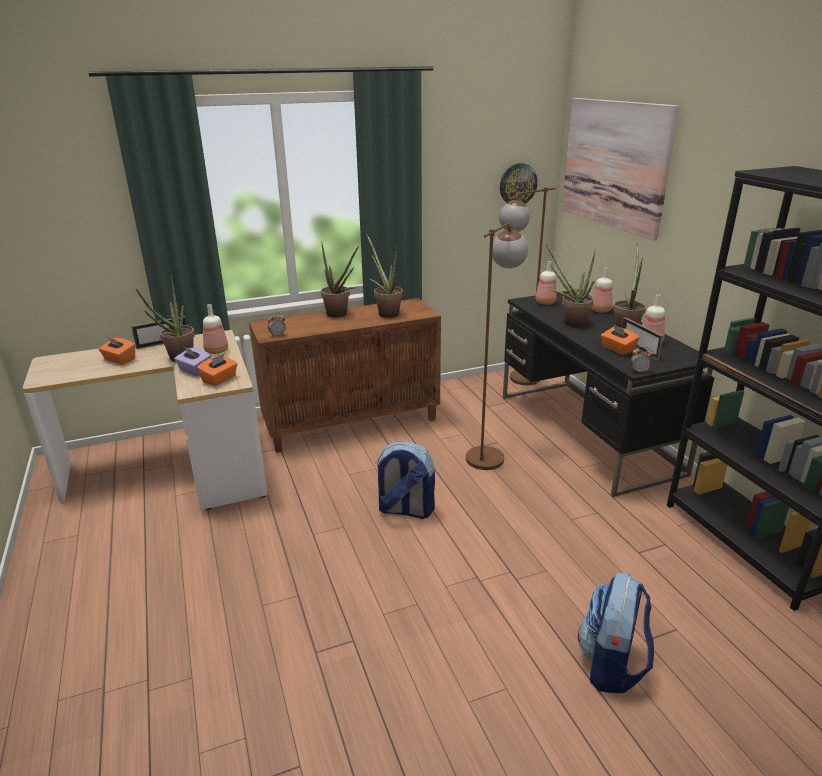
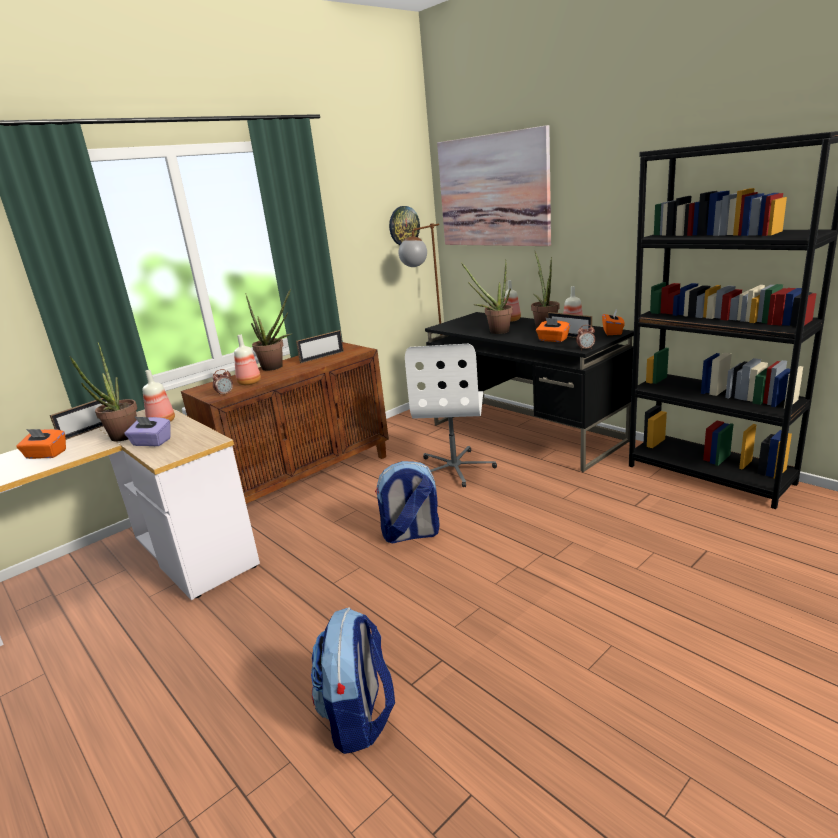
camera: 20 degrees left, 5 degrees down
orange tissue box [197,354,238,386] -> orange tissue box moved to [602,309,625,335]
potted plant [366,234,403,318] -> picture frame [296,330,344,363]
brown floor lamp [466,222,528,470] -> white office chair [405,344,497,487]
bottle [535,261,557,305] -> bottle moved to [234,334,261,385]
backpack [578,573,654,693] -> backpack moved to [311,608,395,754]

